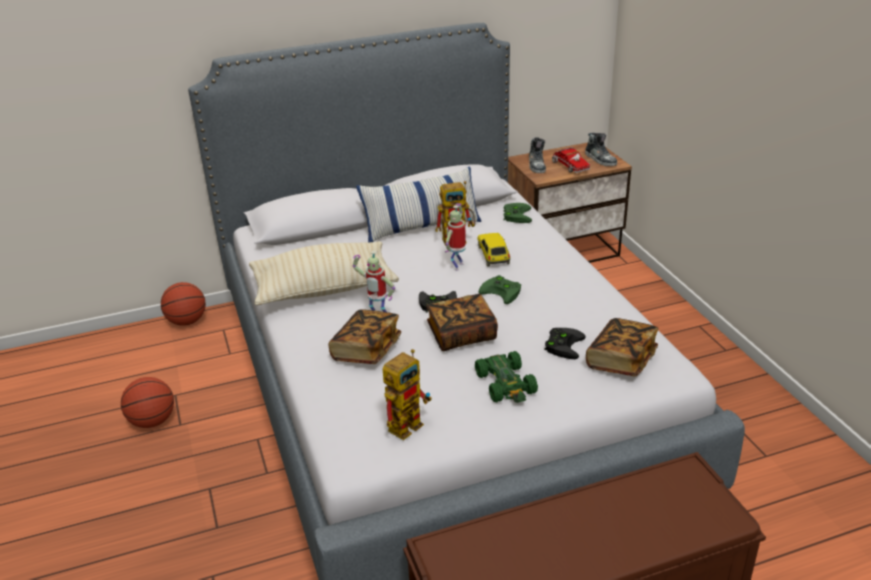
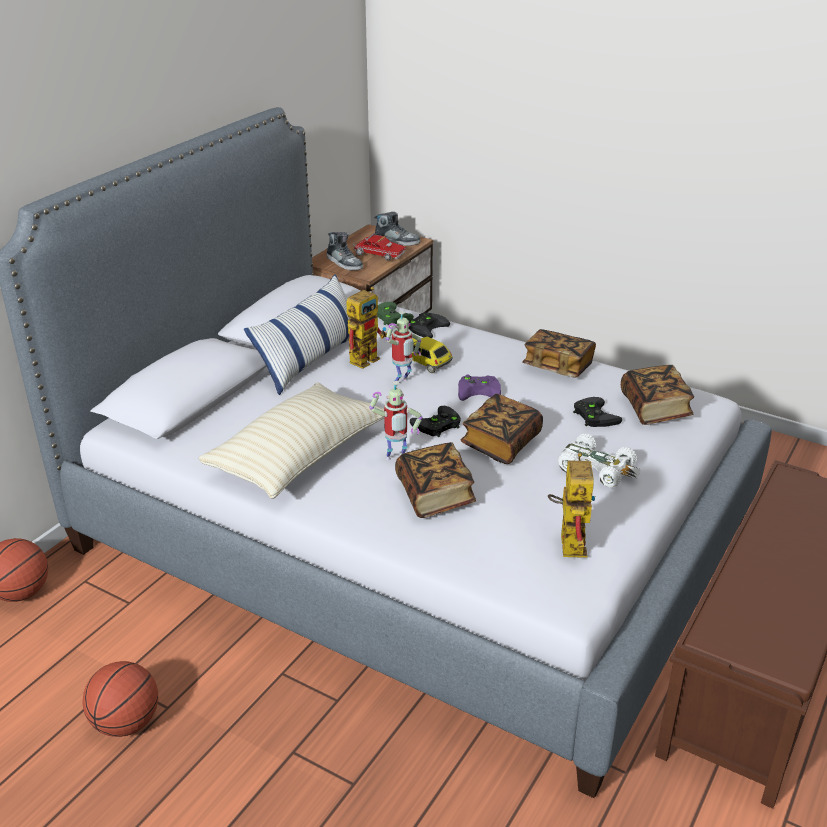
camera: 40 degrees left, 0 degrees up
toy robot [444,203,466,271] -> toy robot turned 120 degrees counterclockwise [386,311,421,386]
green toy car [475,351,538,403] -> white toy car [558,434,640,488]
green game controller [479,275,521,304] -> purple game controller [458,375,501,401]
none -> black game controller [409,312,450,338]
none -> book [522,329,596,378]

